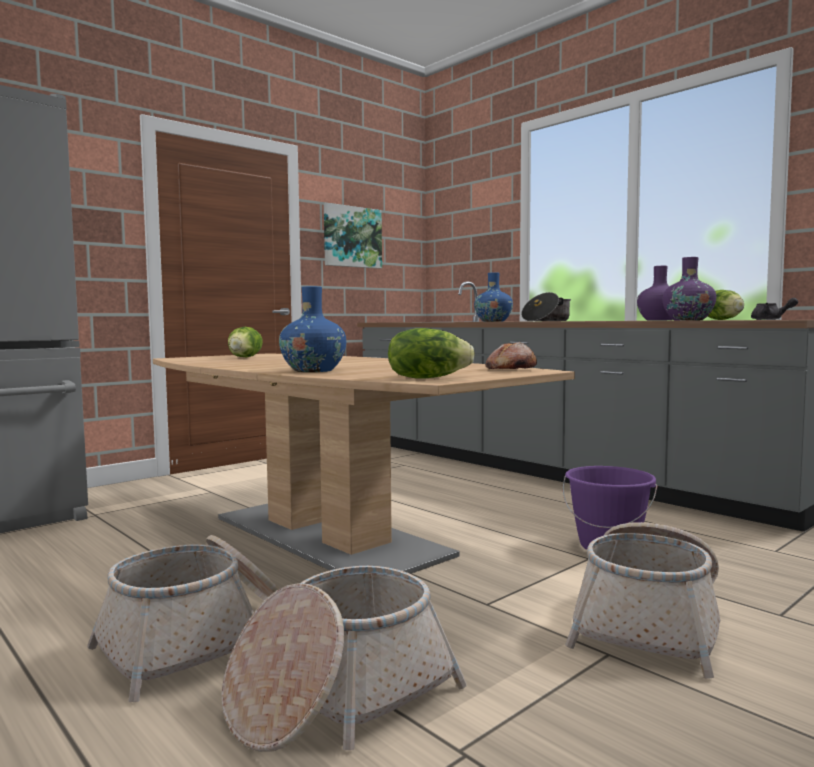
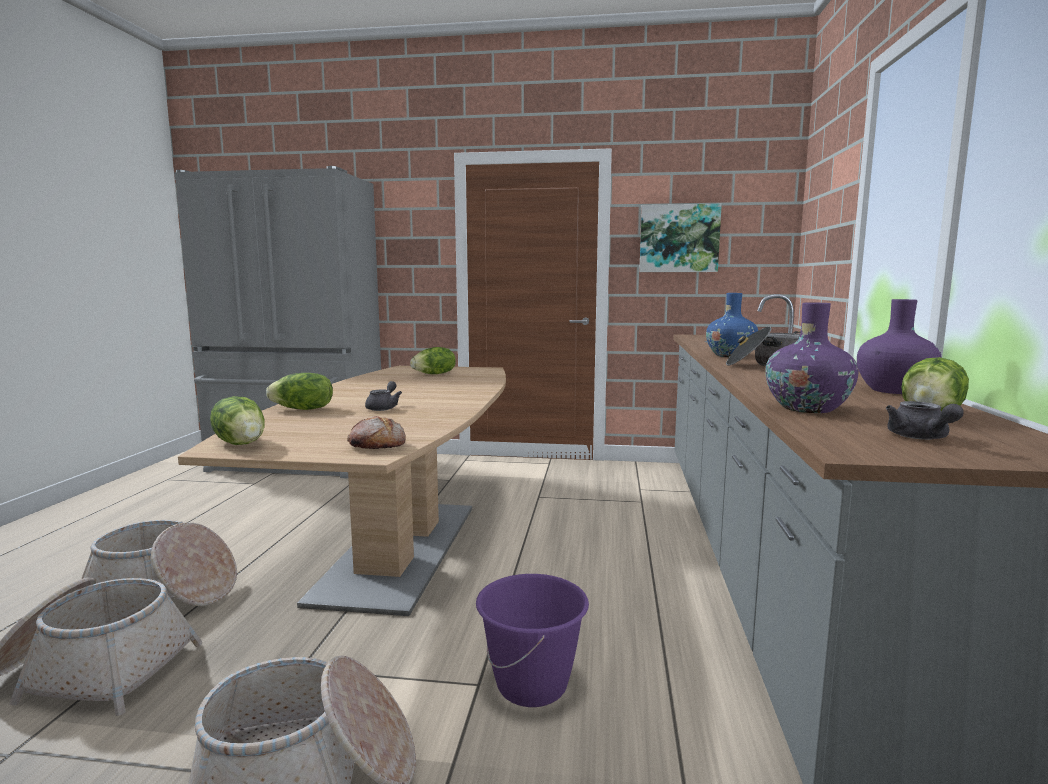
camera: 50 degrees right, 5 degrees up
blue vase [279,286,346,372] -> lettuce [266,373,333,410]
none -> grey teapot [365,381,402,411]

